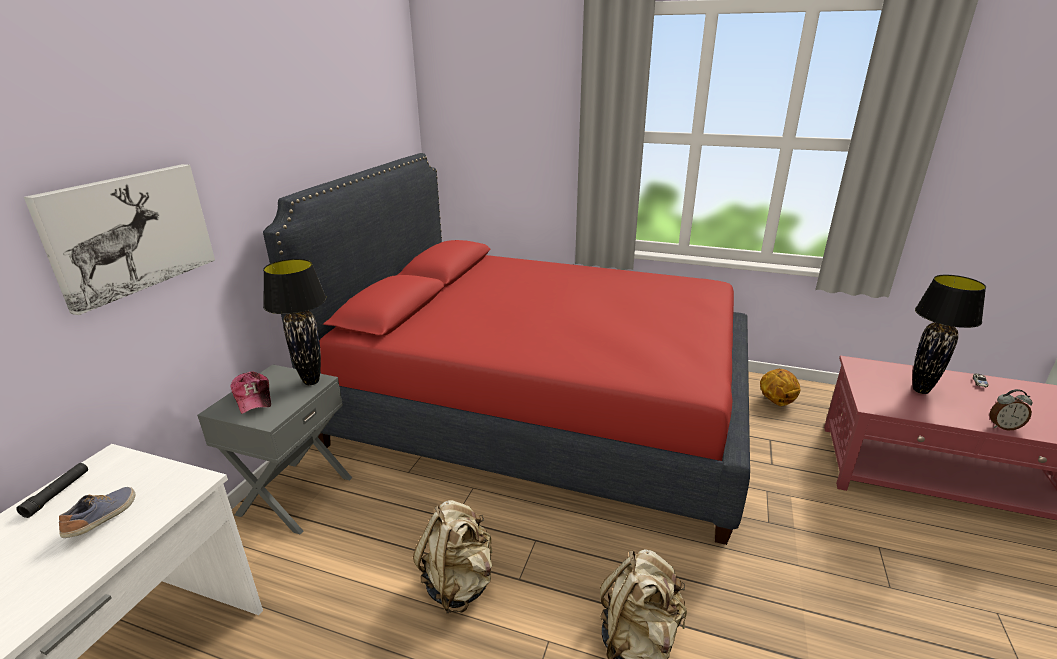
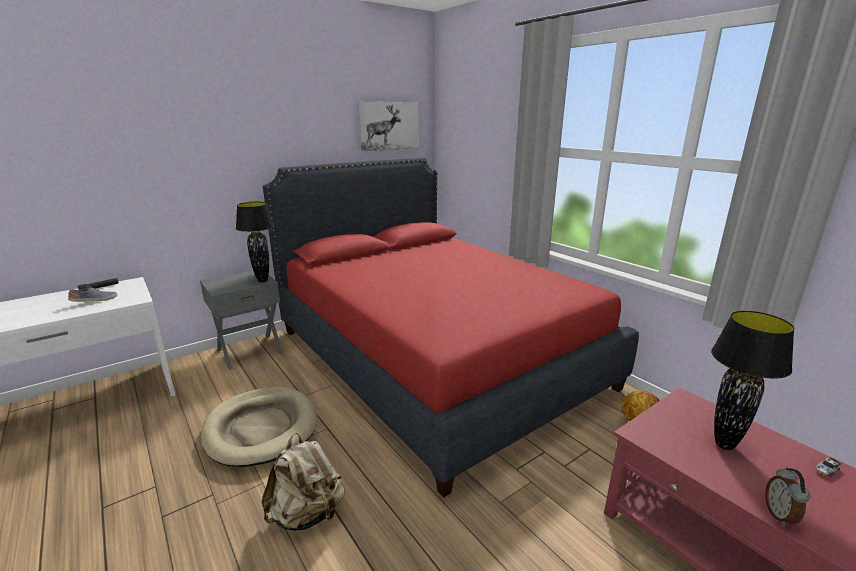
camera: 35 degrees right, 5 degrees down
picture [24,164,215,315] -> picture moved to [359,102,419,152]
cap [230,371,271,414] -> none
beige backpack [413,500,492,614] -> beige dog bed [201,387,318,467]
alarm clock [989,389,1033,431] -> alarm clock turned 60 degrees clockwise [765,468,810,526]

